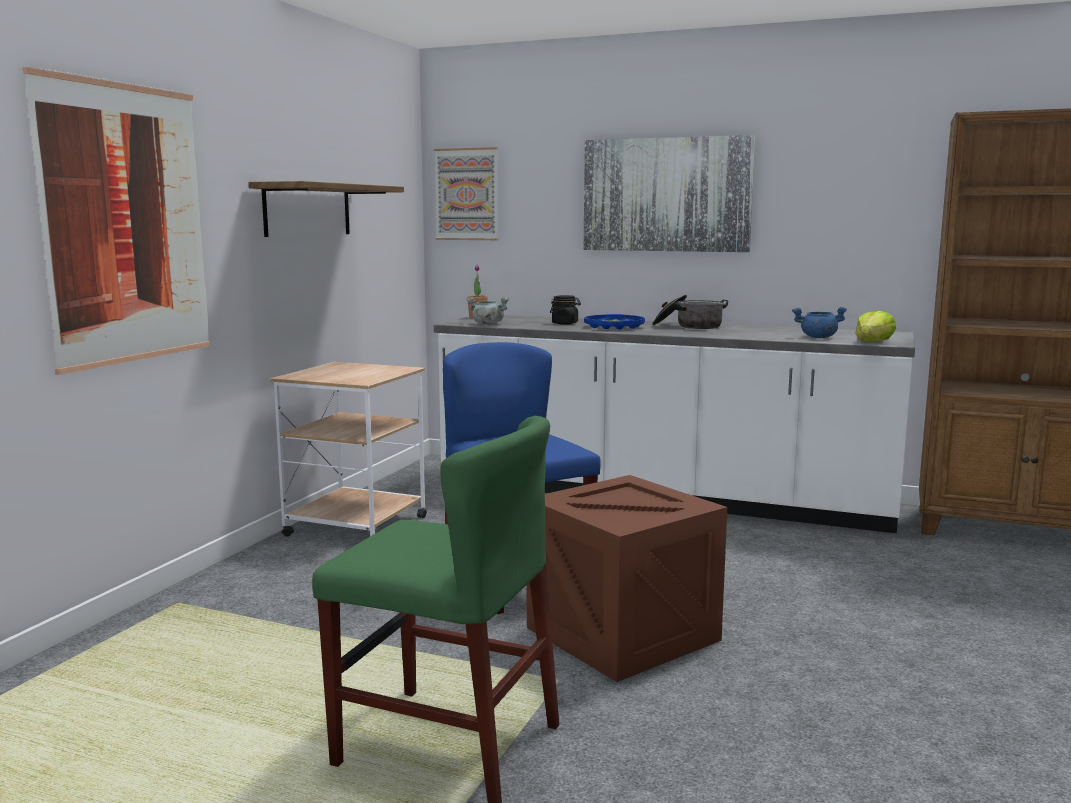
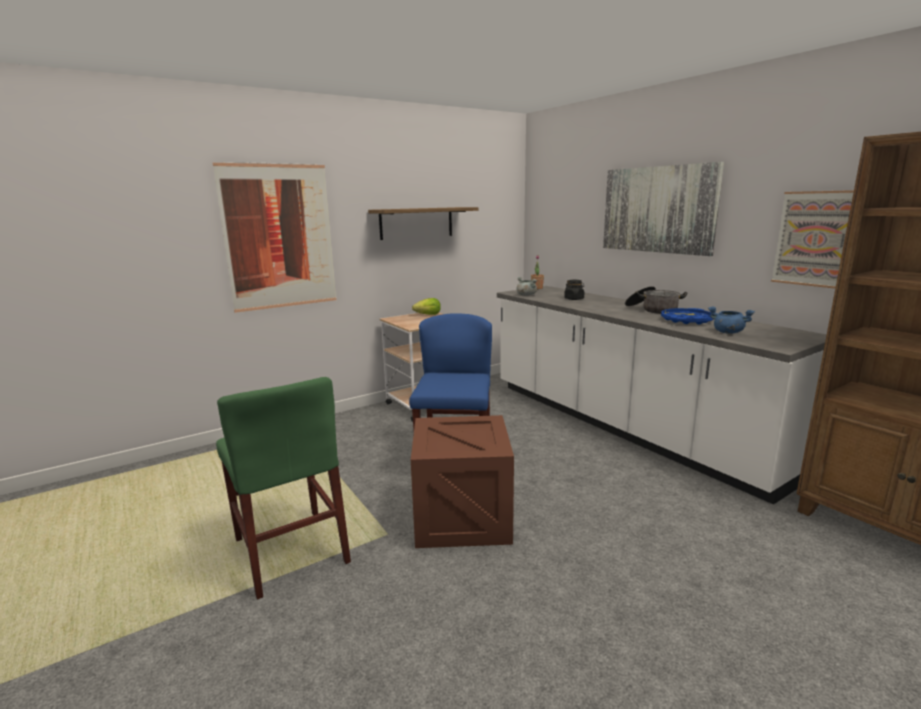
camera: 35 degrees right, 5 degrees up
picture [434,147,499,240] -> picture moved to [771,190,854,289]
blue tray [584,314,645,330] -> blue tray moved to [661,308,714,324]
lettuce [855,311,896,342] -> lettuce moved to [412,298,441,315]

